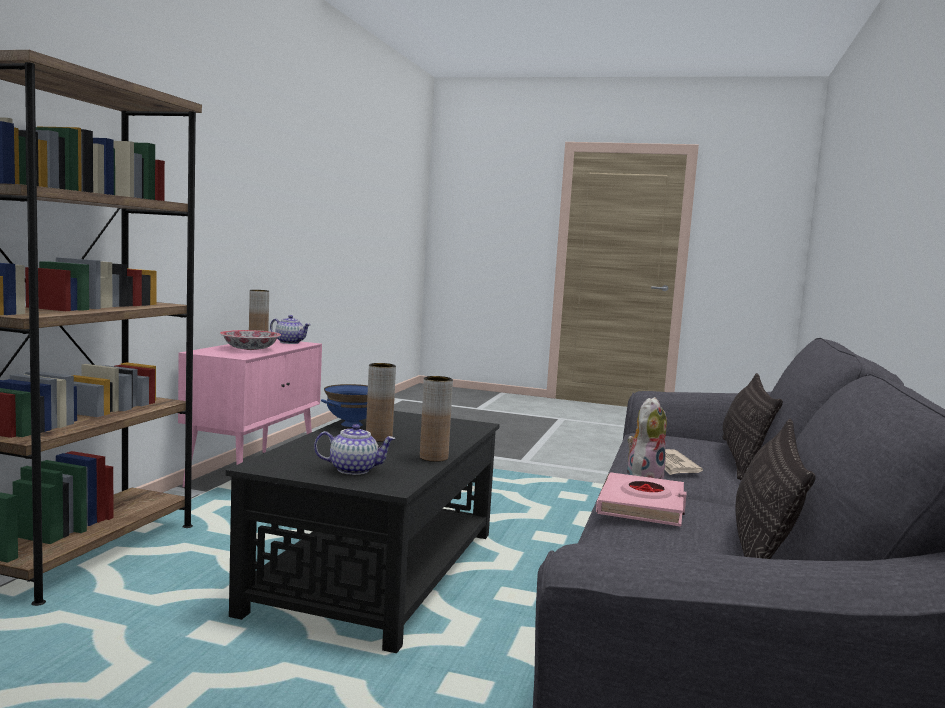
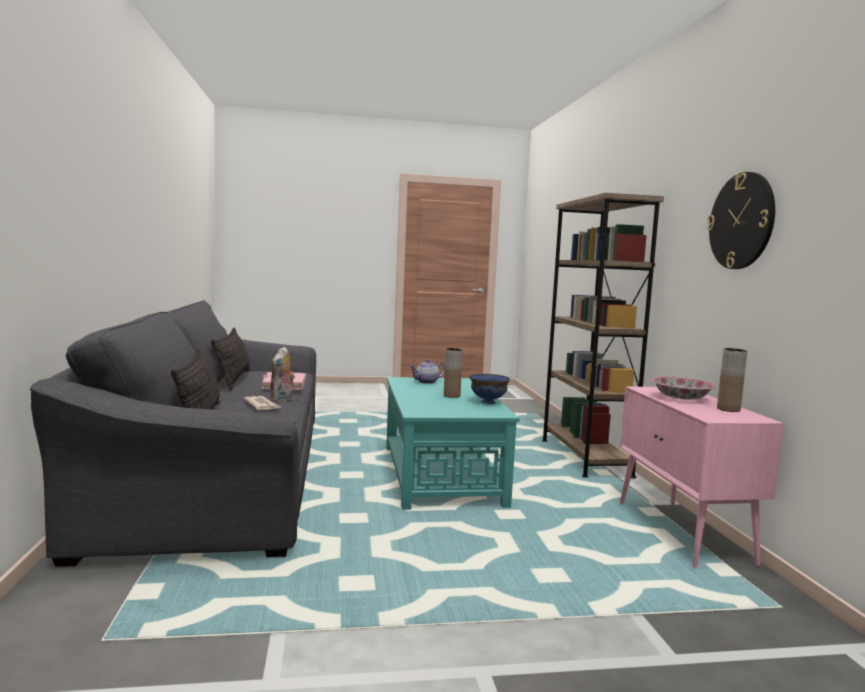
camera: 155 degrees right, 0 degrees up
black coffee table [226,411,500,653] -> turquoise coffee table [386,377,520,510]
teapot [270,315,311,344] -> none
brown vase [420,376,453,462] -> none
none -> wall clock [707,172,775,269]

